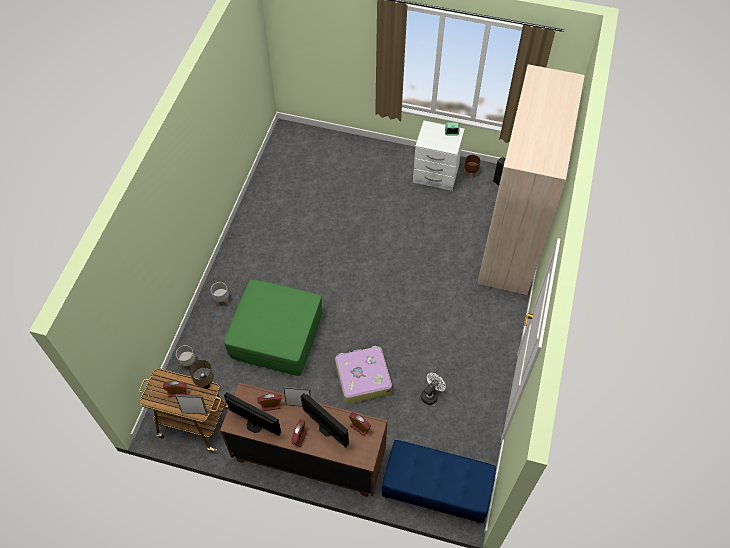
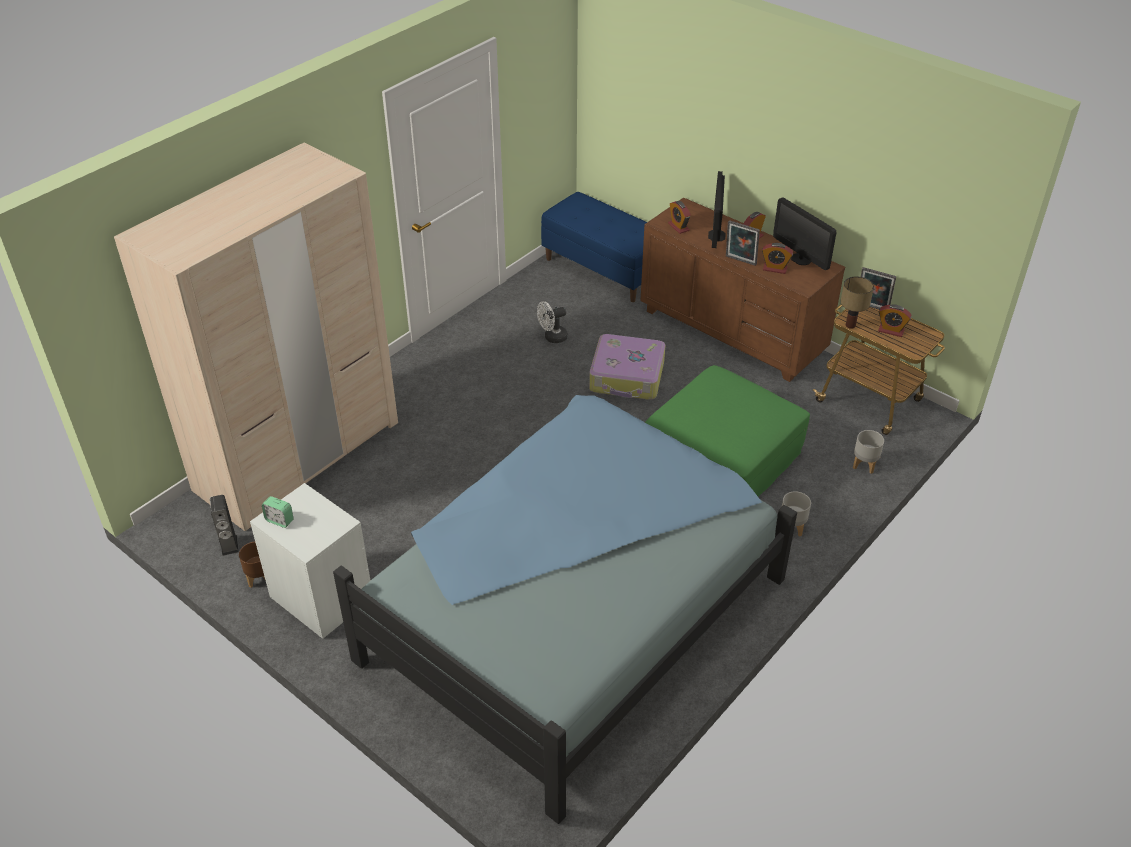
camera: 155 degrees left, 15 degrees down
monitor [301,393,349,447] -> monitor turned 150 degrees counterclockwise [708,171,726,248]
none -> blue bed [333,395,797,824]

